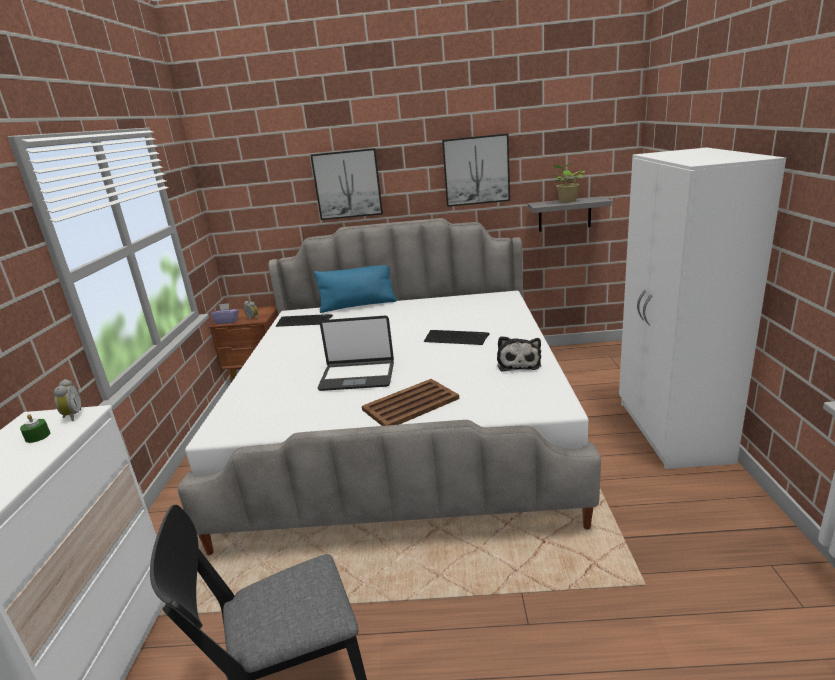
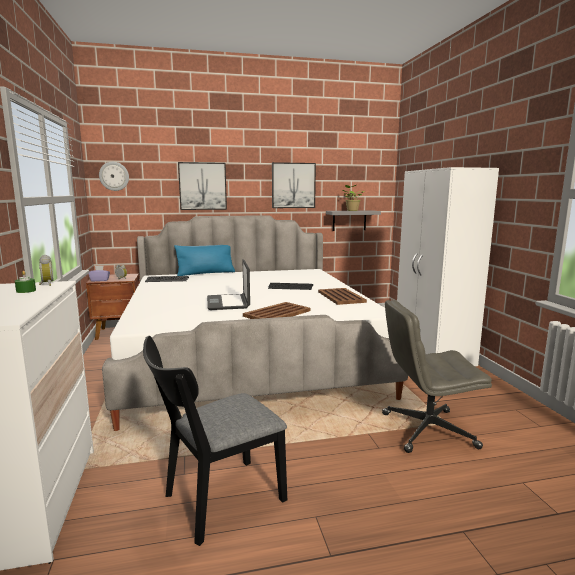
camera: 15 degrees left, 10 degrees down
laptop [317,316,394,391] -> laptop turned 90 degrees clockwise [207,259,250,310]
plush toy [497,336,541,372] -> brown tray [318,288,367,305]
none -> wall clock [99,162,129,191]
none -> grey office chair [382,300,492,453]

